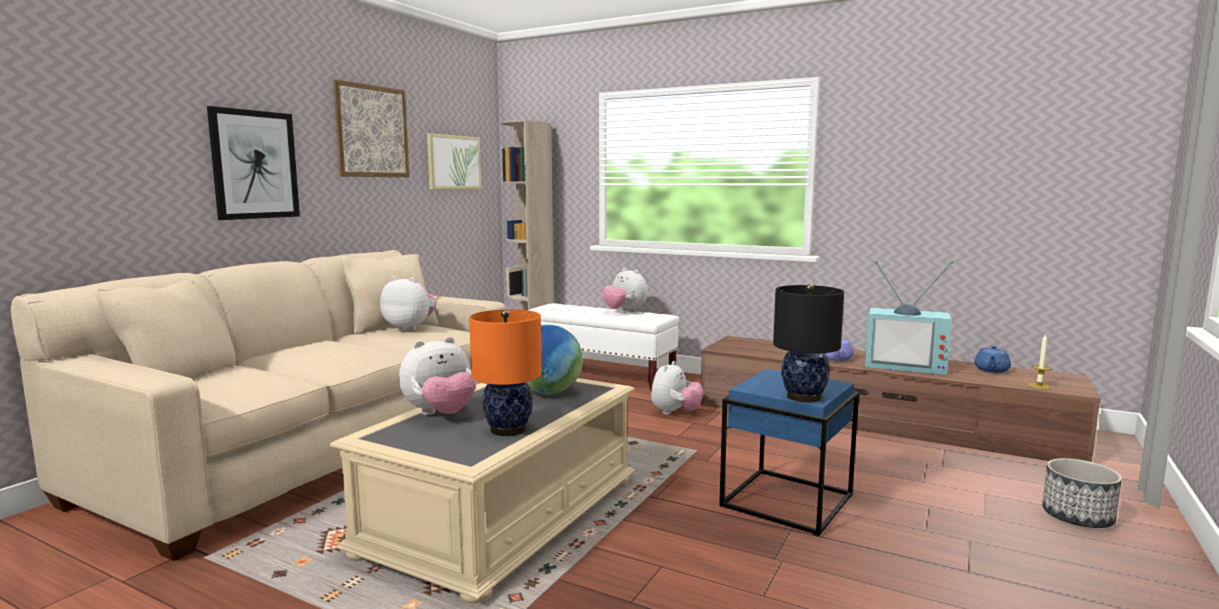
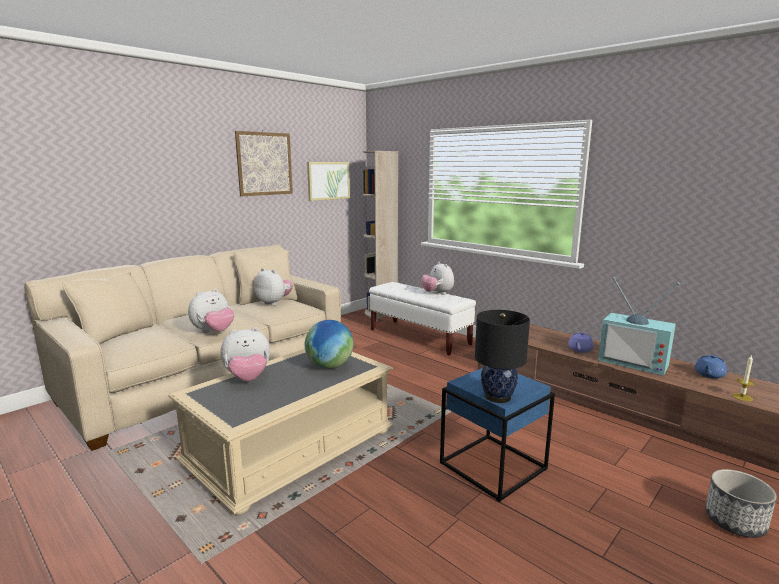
camera: 15 degrees right, 5 degrees up
picture [207,106,300,220] -> none
orange table lamp [469,309,542,436] -> none
plush toy [651,361,703,415] -> plush toy moved to [188,289,234,333]

